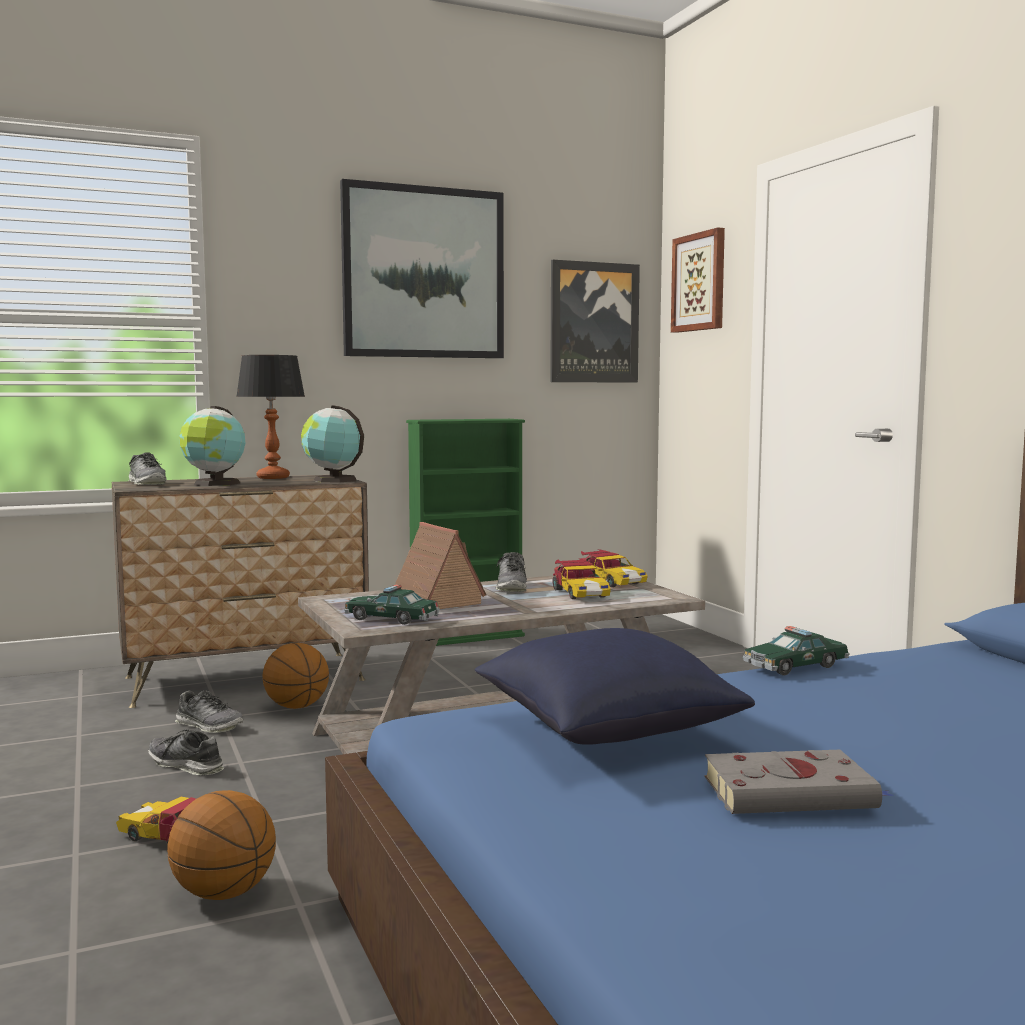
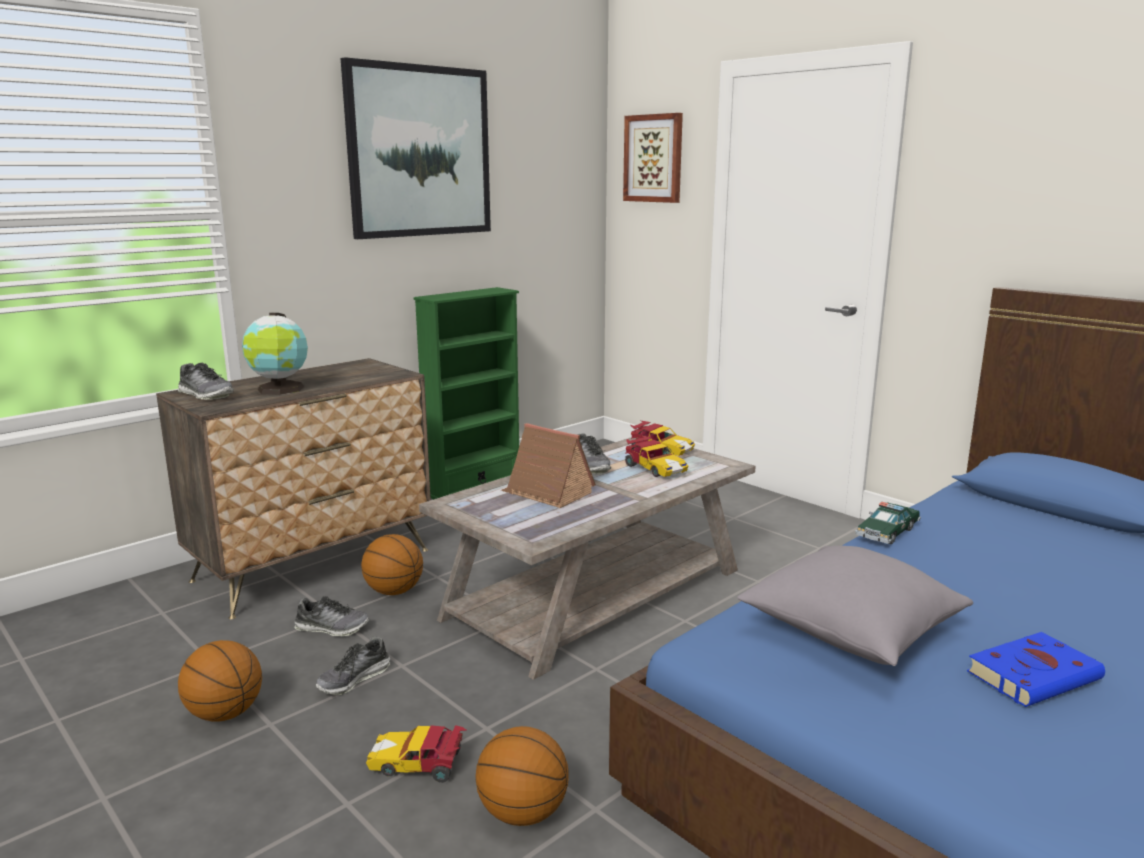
camera: 20 degrees left, 10 degrees up
shoe [148,730,224,775] -> shoe turned 60 degrees counterclockwise [316,636,390,695]
table lamp [236,355,305,479] -> none
globe [301,405,364,482] -> none
toy car [344,584,440,625] -> none
blue pillow [475,628,755,745] -> grey pillow [737,546,973,666]
picture [550,260,640,383] -> none
grey book [705,750,895,814] -> blue book [967,632,1105,707]
none -> basketball [178,640,262,722]

